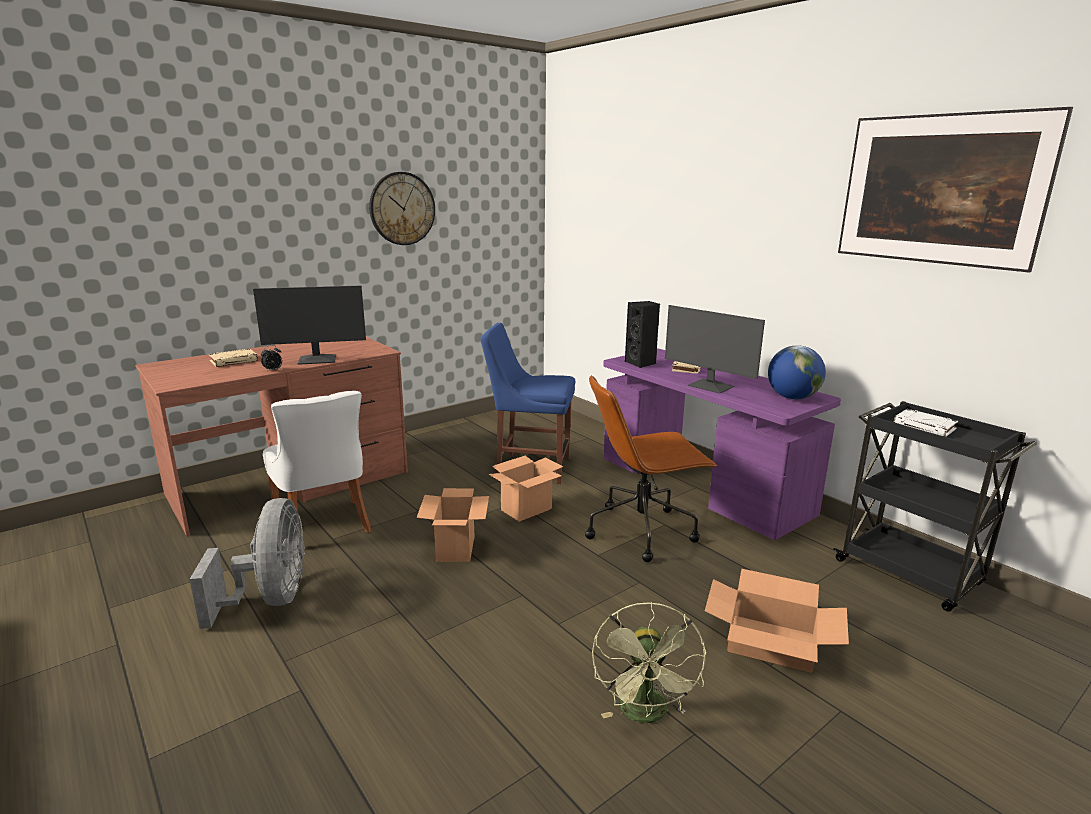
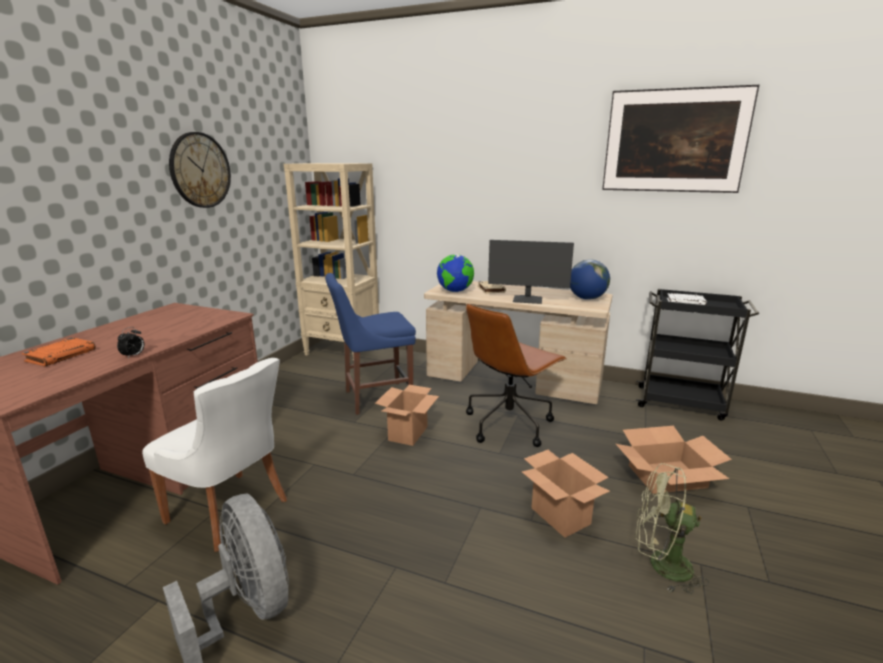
camera: 30 degrees left, 0 degrees up
beige book [209,348,258,367] -> orange book [22,337,96,366]
monitor [253,285,366,365] -> none
cardboard box [417,488,489,562] -> cardboard box moved to [522,450,610,538]
green fan [592,602,706,723] -> green fan turned 135 degrees clockwise [635,463,709,594]
purple desk [603,349,841,540] -> beige desk [424,281,612,404]
black speaker [625,301,660,368] -> globe [437,254,474,292]
none -> beige bookcase [283,163,379,361]

